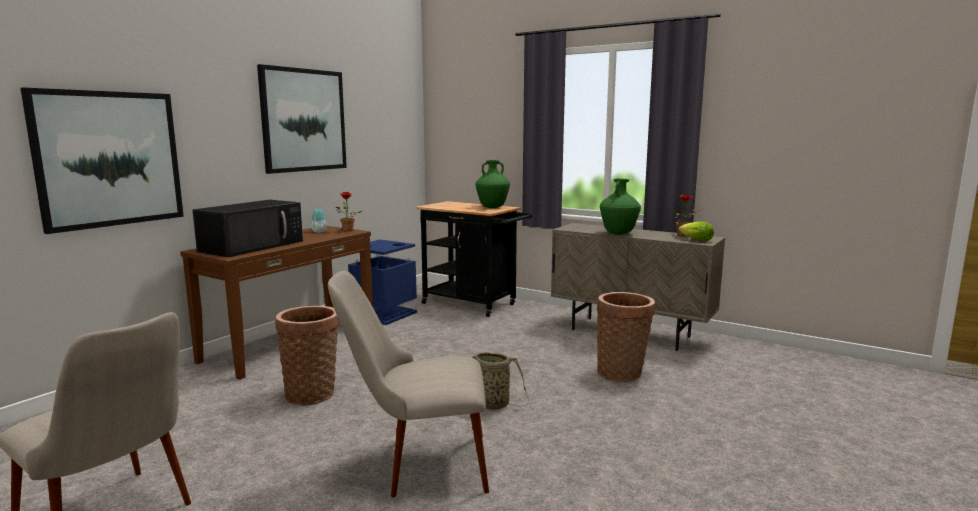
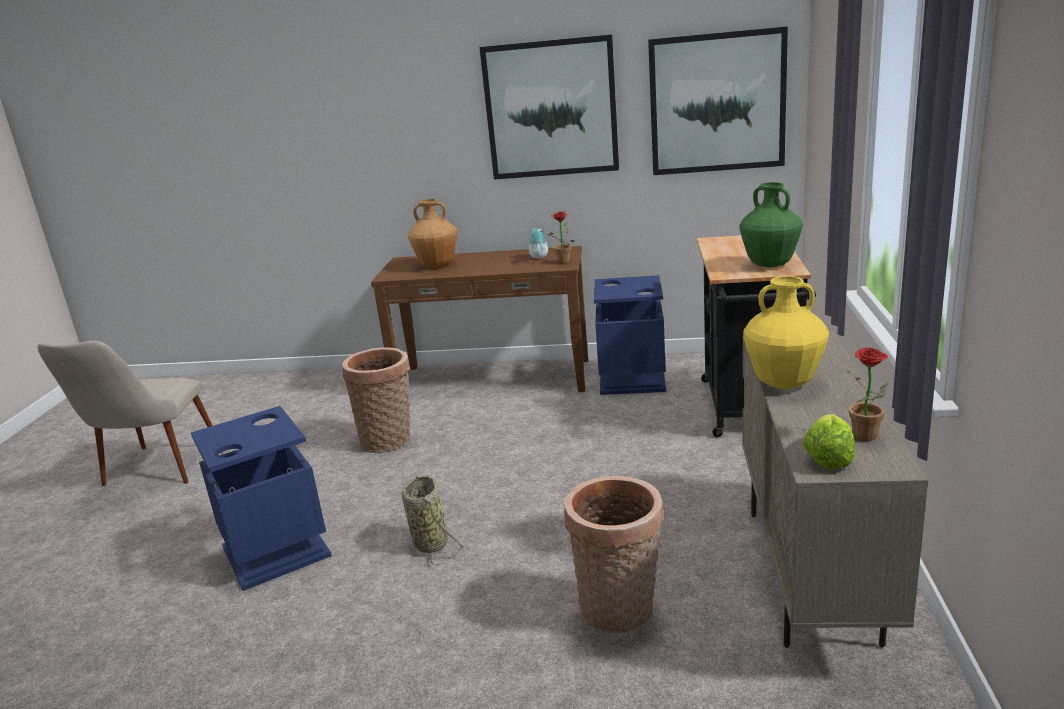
camera: 65 degrees right, 10 degrees up
picture [21,87,184,234] -> picture moved to [648,26,788,175]
black microwave [193,200,303,257] -> brown vase [408,199,457,268]
beige chair [328,271,489,497] -> blue trash can [191,406,332,591]
green vase [600,179,641,235] -> yellow vase [743,276,829,389]

